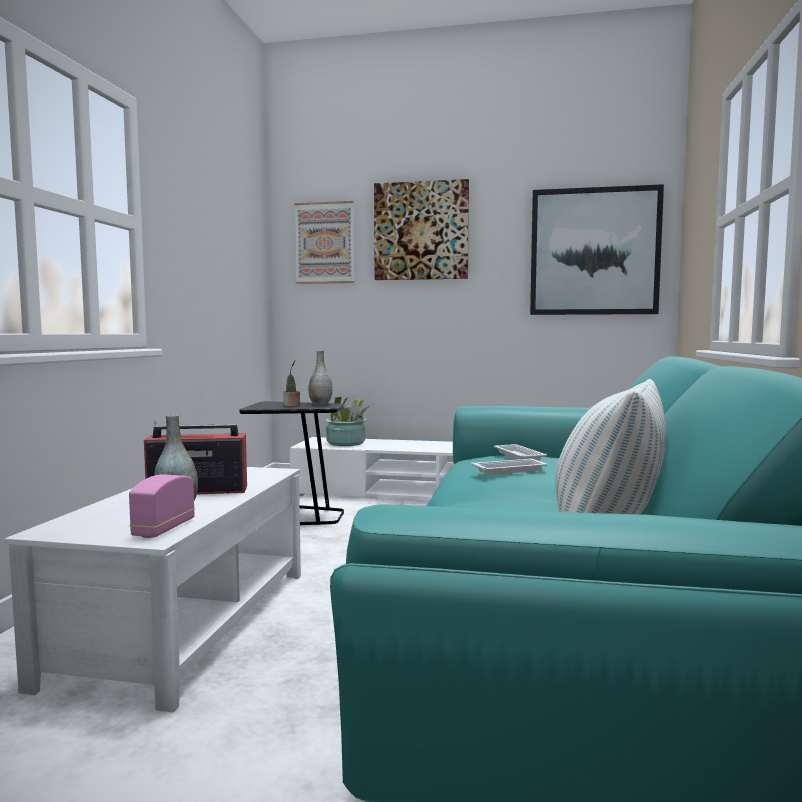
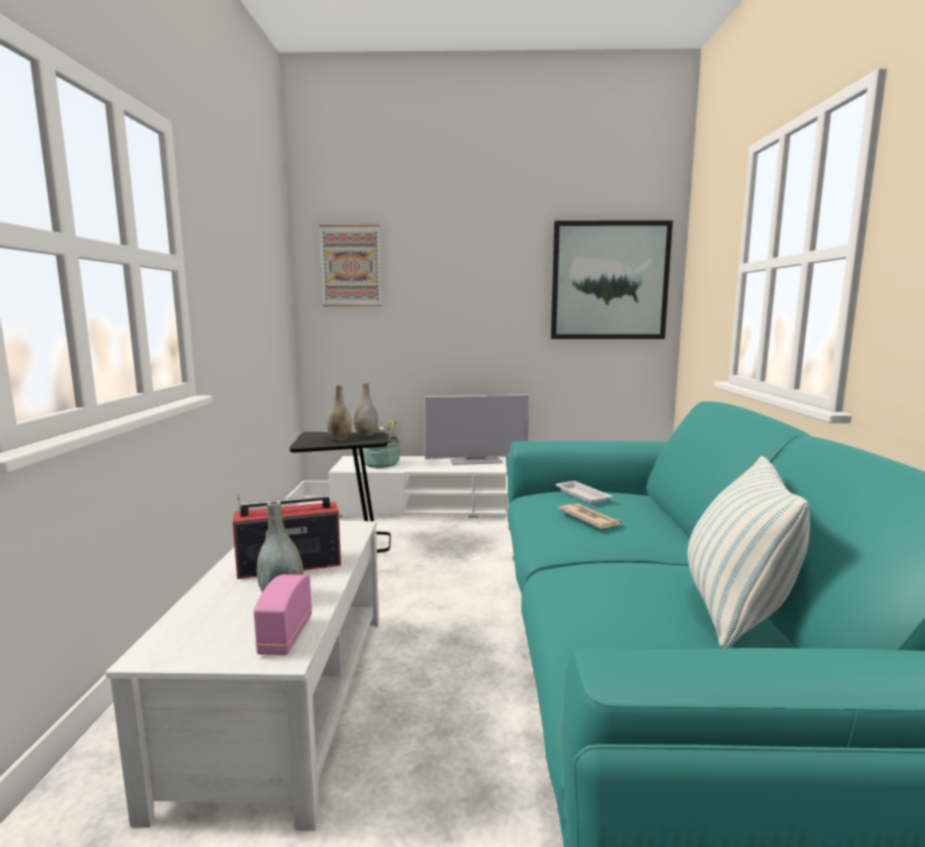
camera: 10 degrees left, 5 degrees up
potted plant [283,360,300,407] -> grey vase [327,385,352,441]
picture [374,179,469,280] -> none
white tray [471,459,547,475] -> newspaper [558,503,622,529]
none -> television [424,394,529,465]

